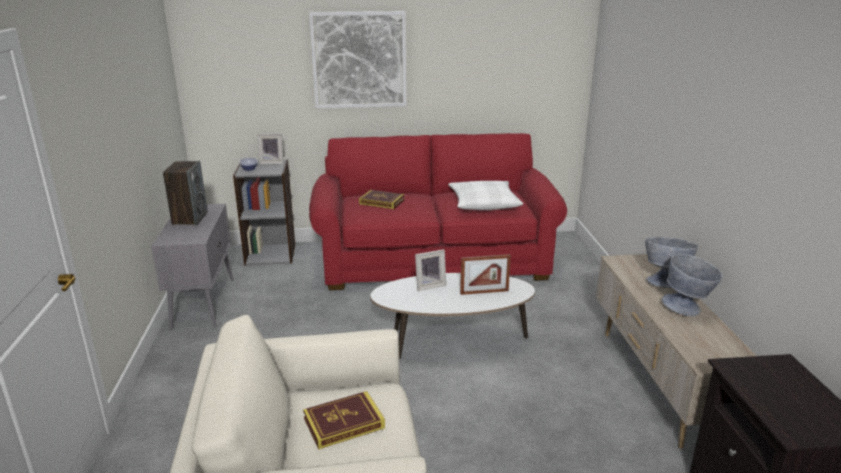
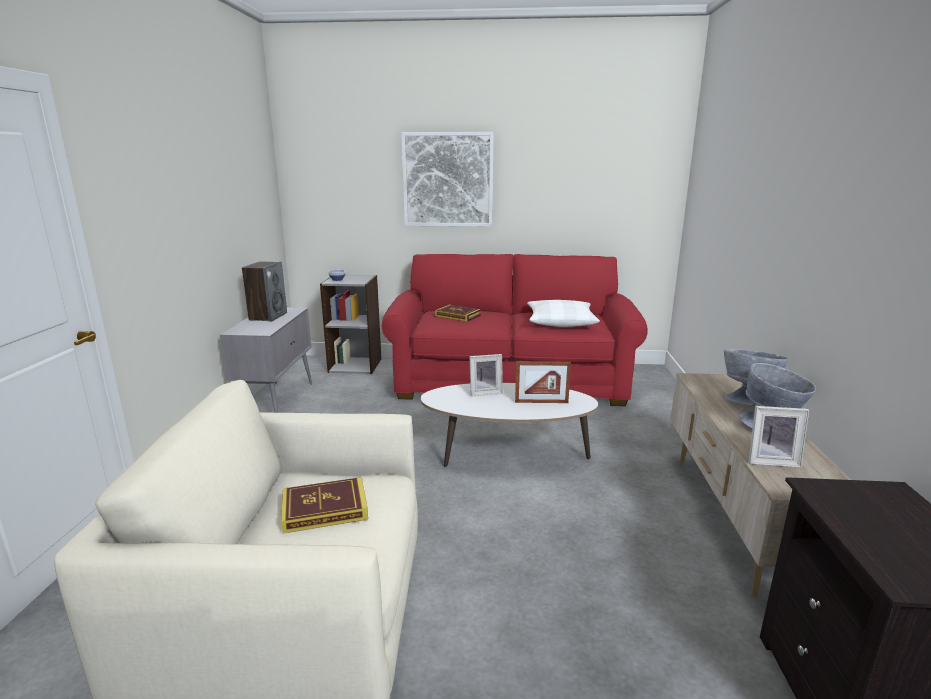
camera: 10 degrees right, 5 degrees down
picture frame [257,134,284,164] -> picture frame moved to [748,406,809,468]

